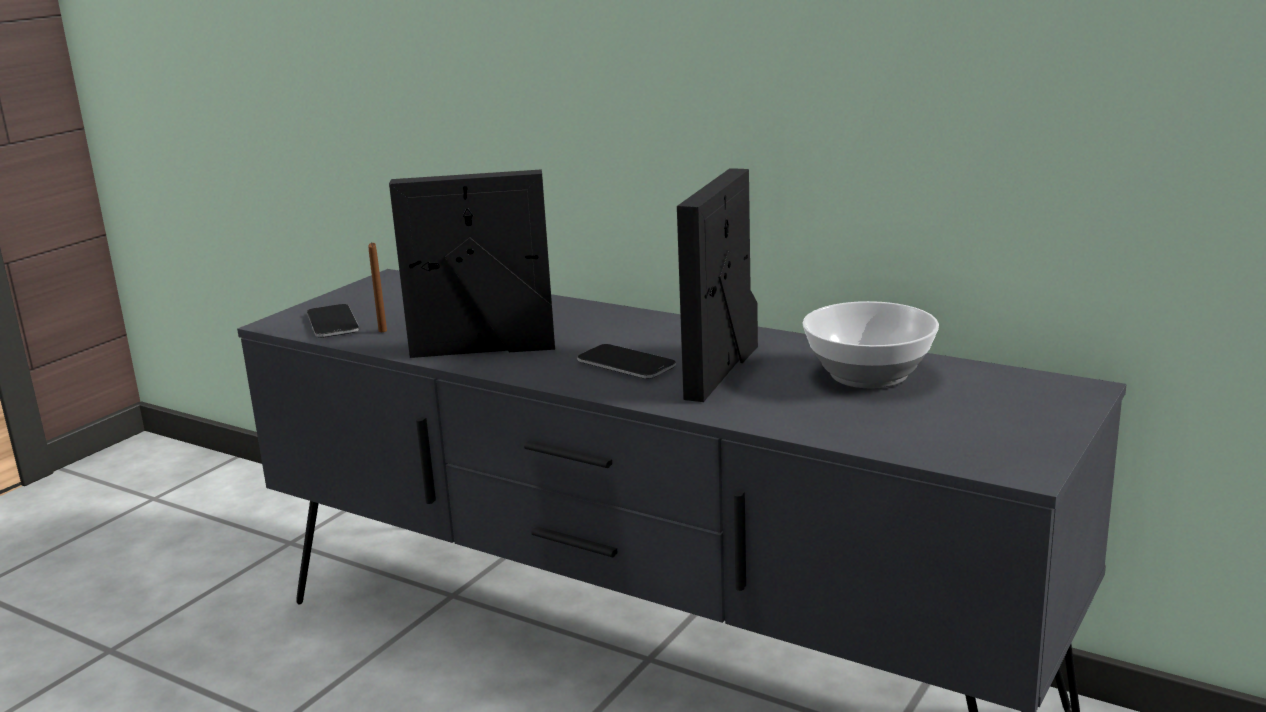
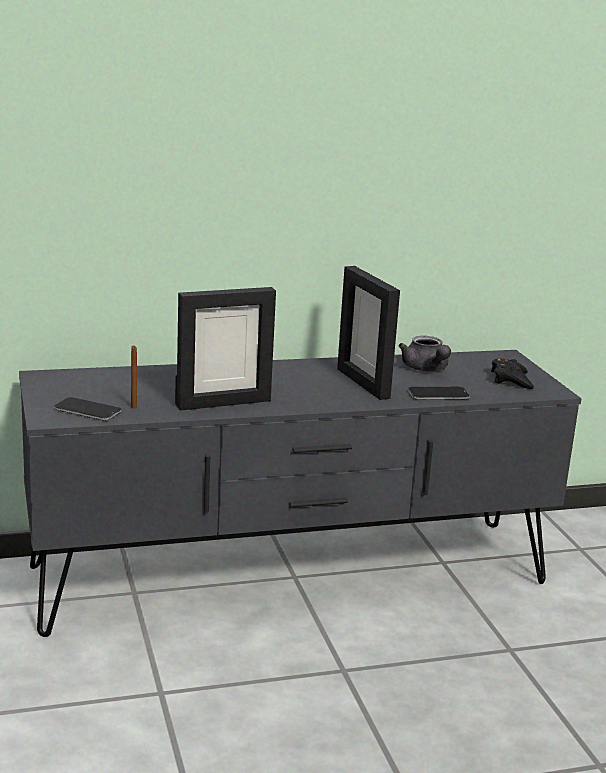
camera: 50 degrees left, 0 degrees up
picture frame [389,169,555,358] -> picture frame turned 150 degrees counterclockwise [175,287,276,411]
phone [577,344,676,379] -> phone moved to [408,387,470,400]
bowl [802,301,939,388] -> grey teapot [399,336,451,371]
none -> black game controller [491,358,534,389]

